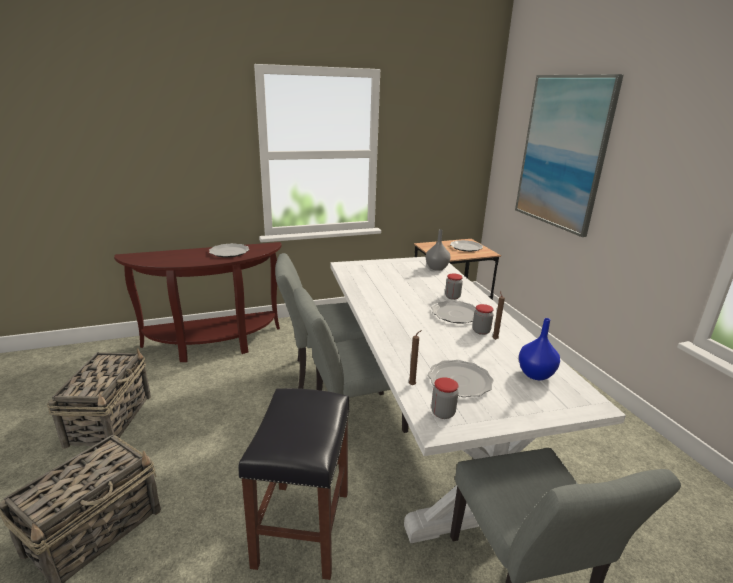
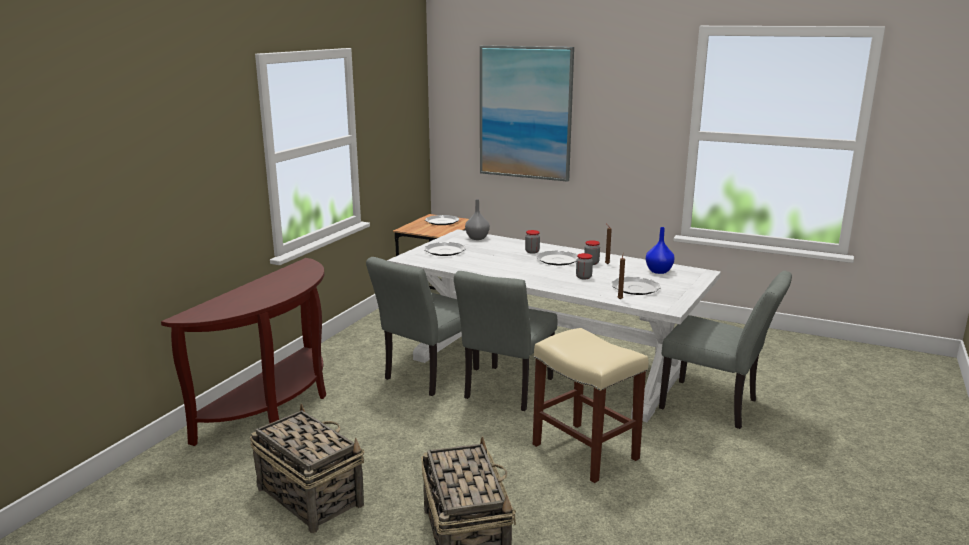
camera: 45 degrees left, 5 degrees down
plate [209,243,249,258] -> plate moved to [424,242,466,256]
black stool [238,388,350,580] -> beige stool [533,328,648,483]
jar [431,377,459,419] -> jar moved to [576,253,593,279]

